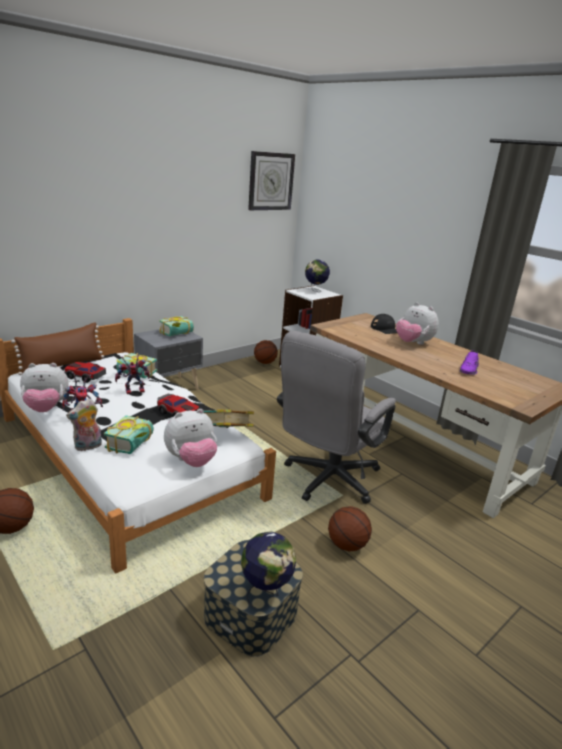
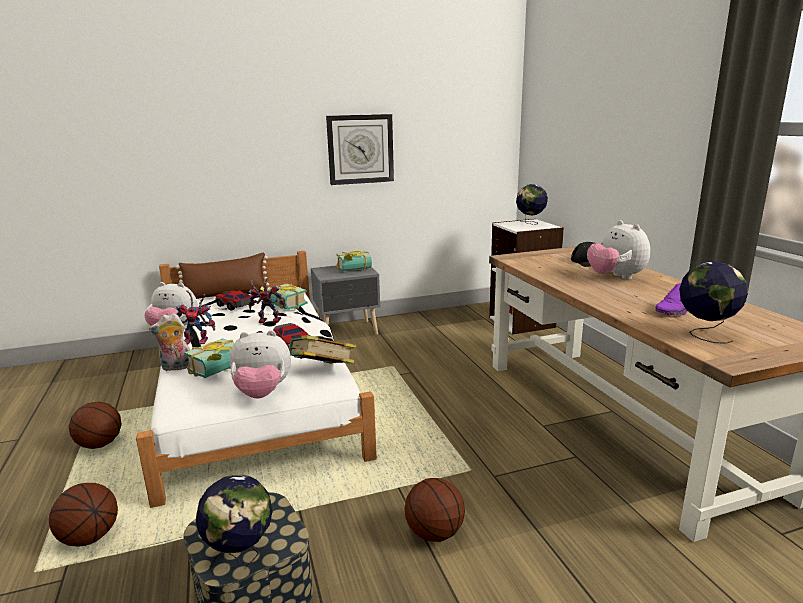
camera: 25 degrees right, 5 degrees down
wall clock [248,151,295,210] -> wall clock moved to [326,114,394,185]
basketball [254,340,278,364] -> basketball moved to [49,483,118,547]
grey office chair [277,331,396,504] -> none
none -> globe [679,261,748,344]

